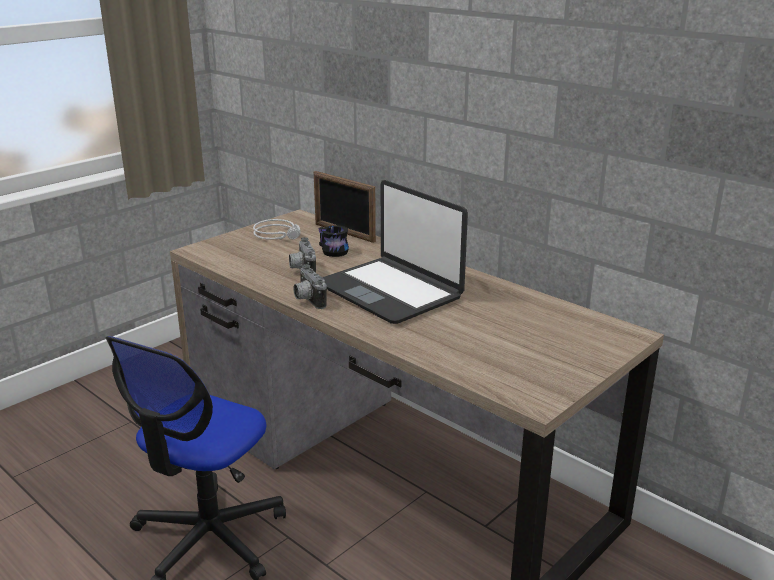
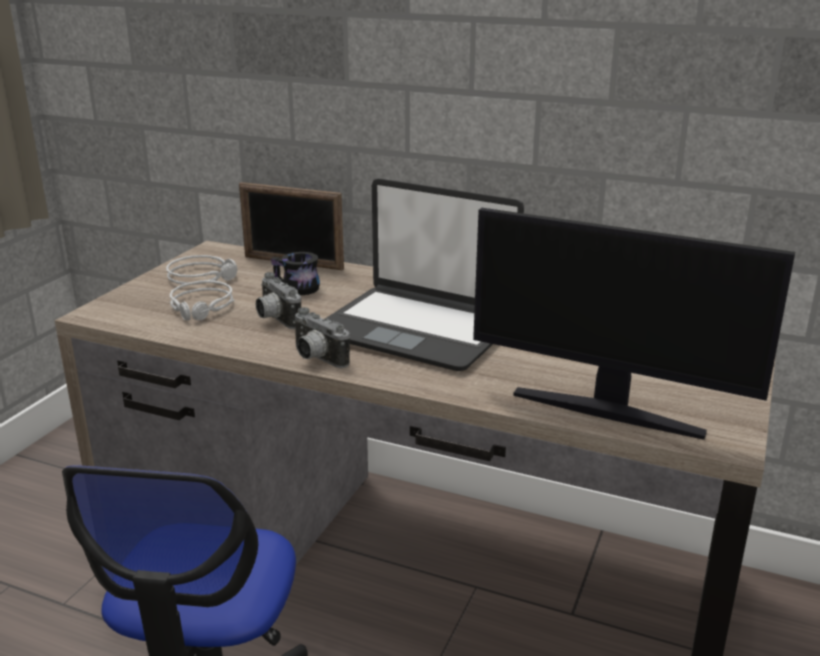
camera: 20 degrees left, 0 degrees up
none -> grey headphones [169,280,235,321]
none -> monitor [473,208,795,440]

